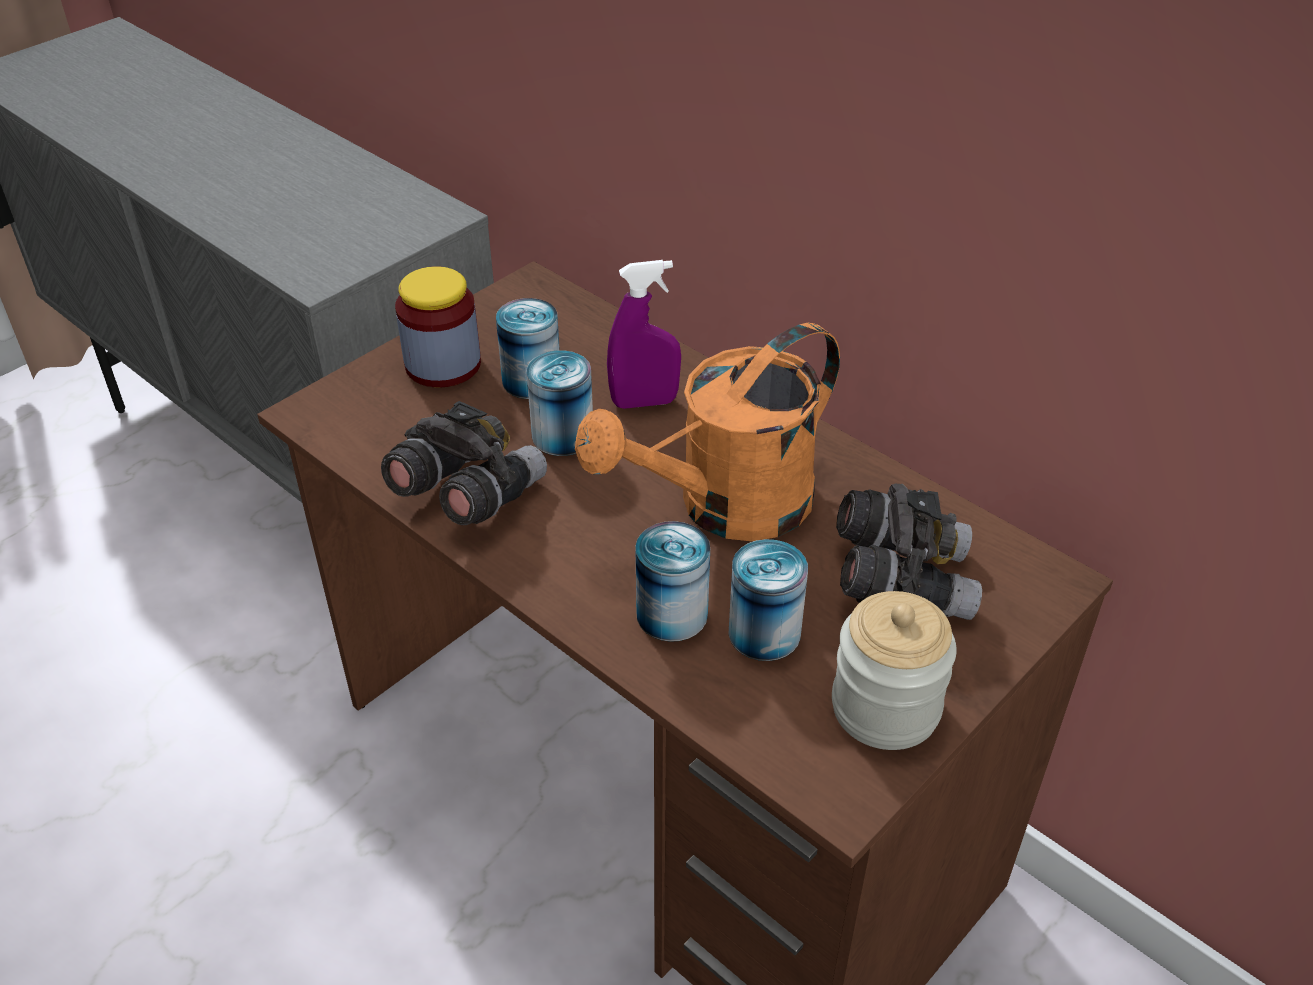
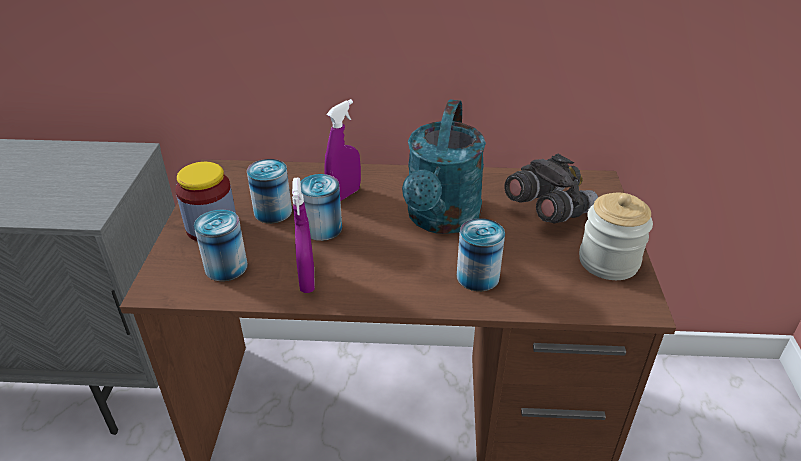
camera: 40 degrees left, 5 degrees down
grey binoculars [381,401,547,525] -> purple spray bottle [292,178,315,293]
orange watering can [575,323,840,541] -> turquoise watering can [402,99,486,234]
can [728,539,808,661] -> can moved to [194,210,248,281]

